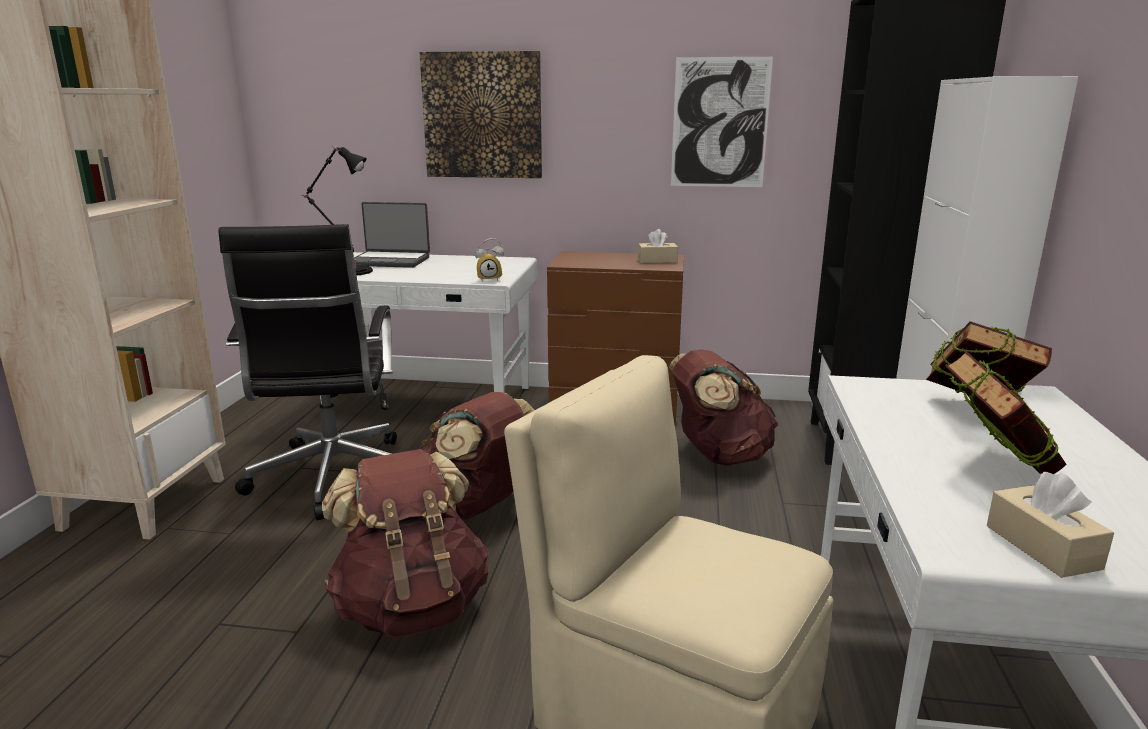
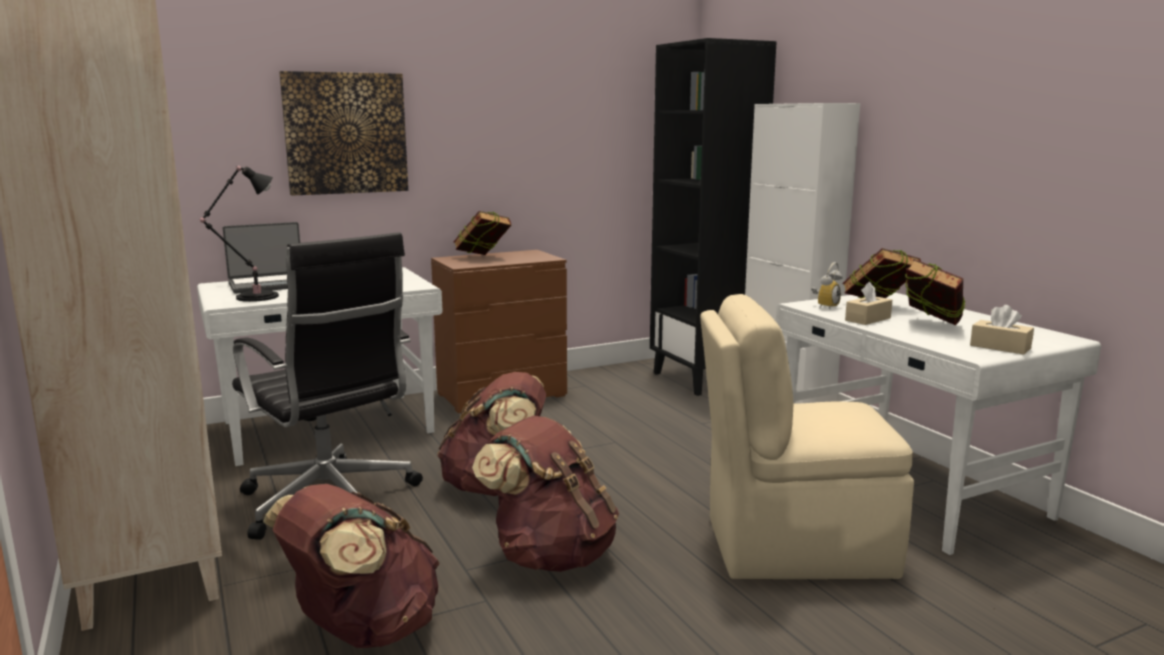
camera: 35 degrees left, 5 degrees down
alarm clock [475,238,504,282] -> alarm clock moved to [811,262,843,309]
beige tissue box [638,229,678,263] -> beige tissue box moved to [845,282,892,325]
brown backpack [669,349,778,466] -> brown backpack moved to [263,484,440,648]
picture [671,57,773,187] -> none
none -> book [454,211,511,255]

